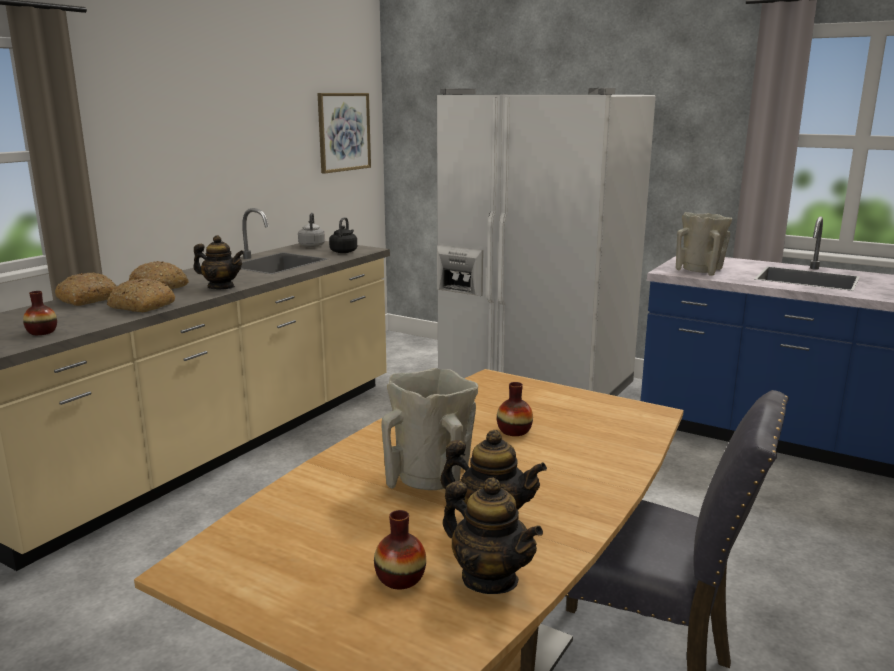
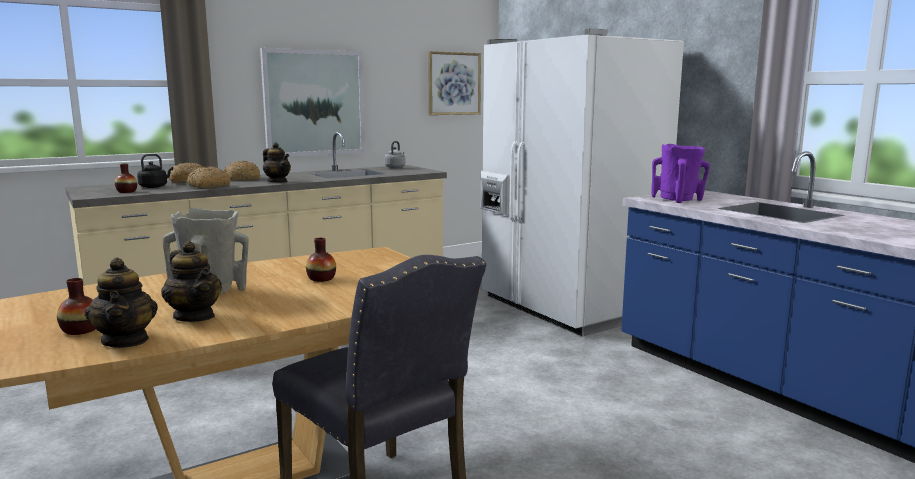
camera: 25 degrees right, 5 degrees down
black kettle [329,217,357,253] -> black kettle moved to [137,154,173,188]
beige vase [676,212,732,276] -> purple vase [651,144,710,203]
none -> picture [260,48,365,157]

